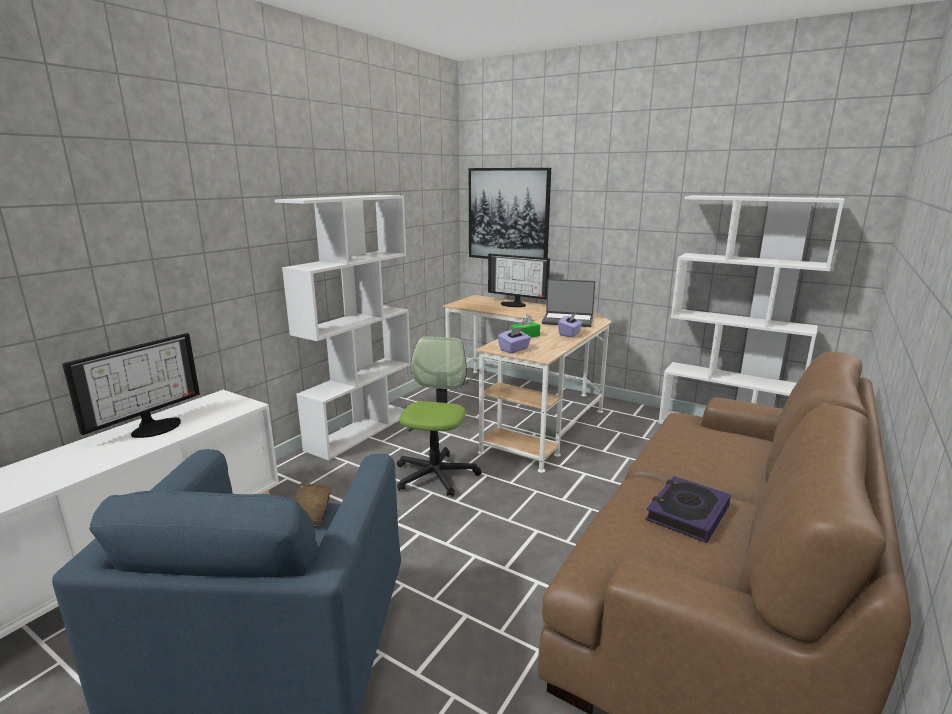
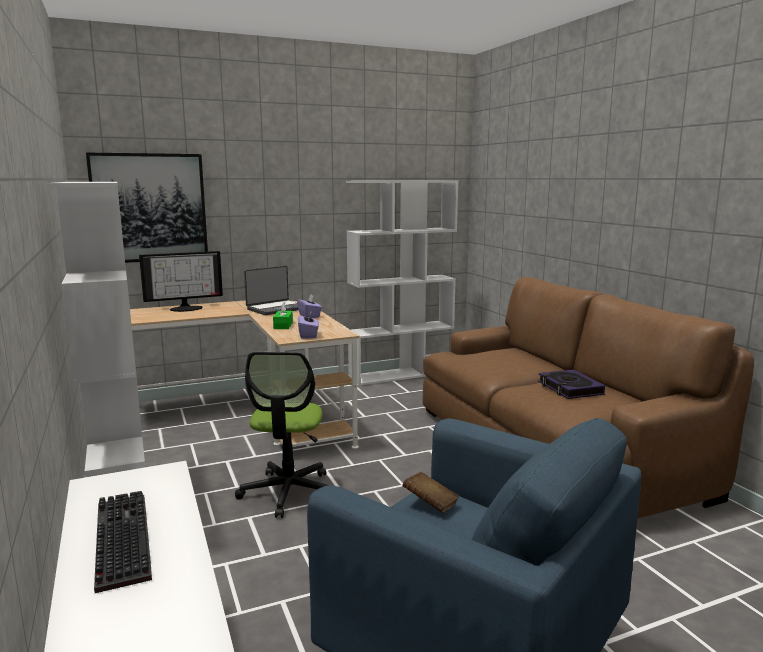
camera: 55 degrees left, 5 degrees down
monitor [62,333,200,438] -> keyboard [94,491,152,593]
office chair [397,336,481,496] -> office chair turned 135 degrees counterclockwise [235,352,329,518]

